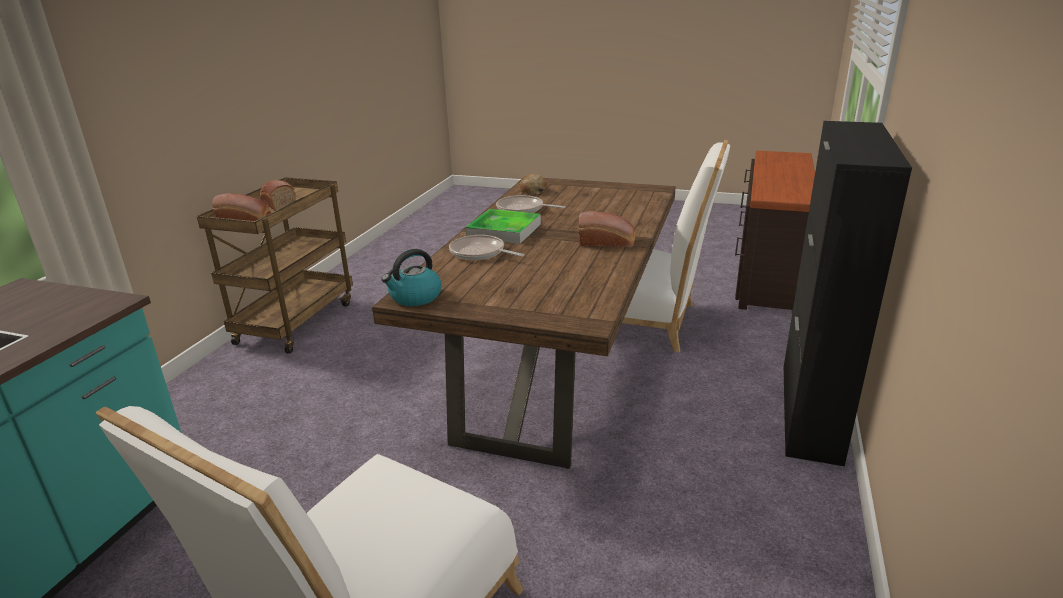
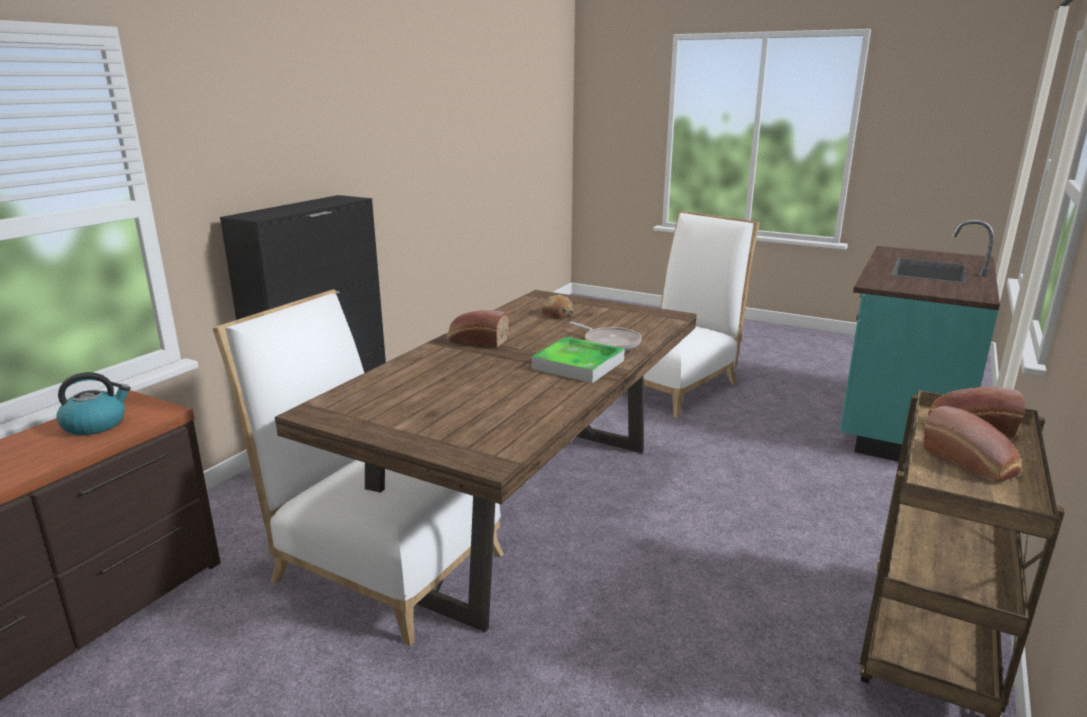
camera: 170 degrees left, 5 degrees down
kettle [381,249,442,306] -> kettle moved to [56,372,131,435]
frying pan [496,195,565,213] -> none
bread [519,174,548,195] -> bread moved to [541,295,574,319]

